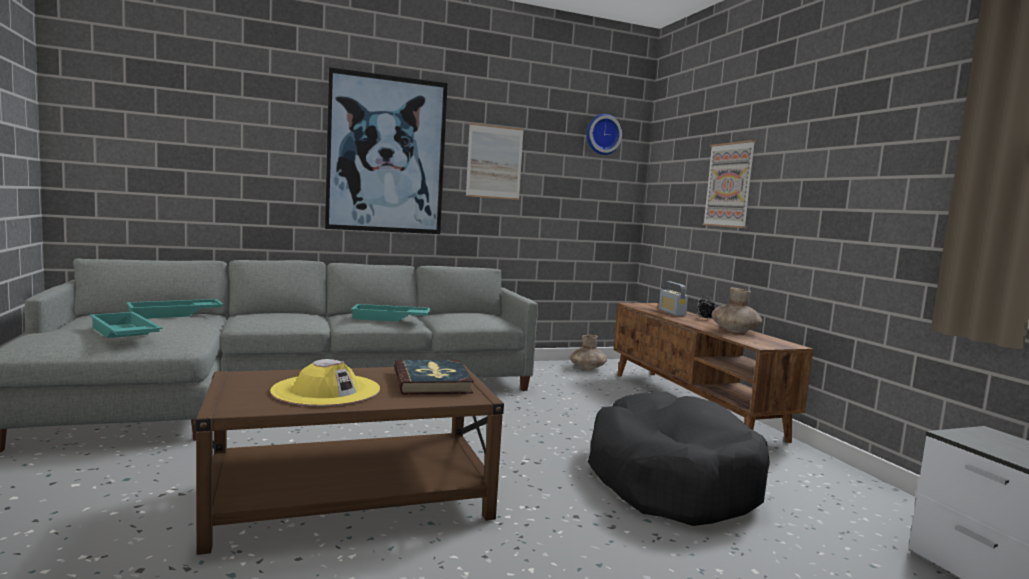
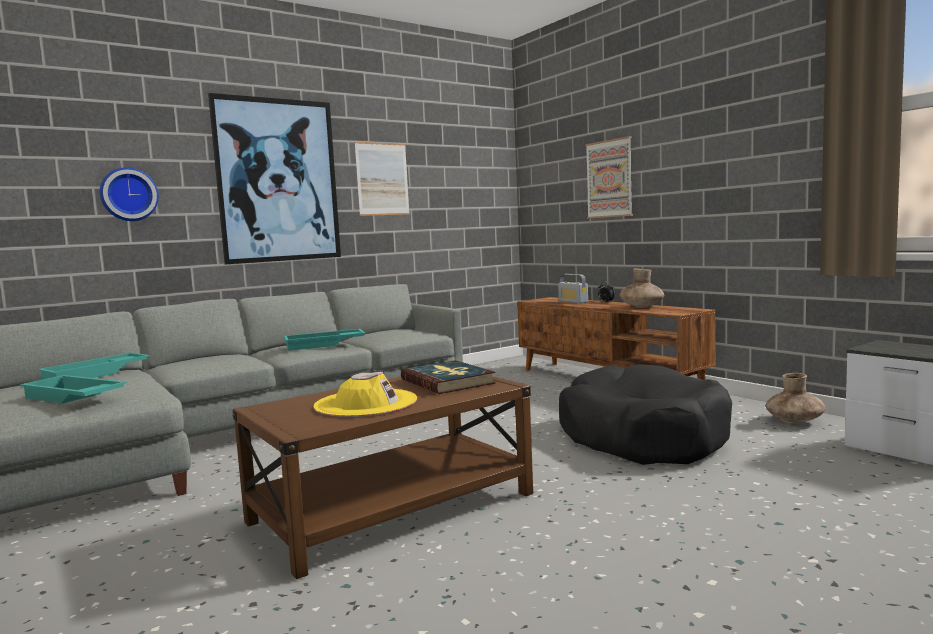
camera: 15 degrees left, 0 degrees up
brown vase [570,335,607,370] -> brown vase moved to [765,373,825,424]
wall clock [586,114,622,155] -> wall clock moved to [100,168,159,221]

